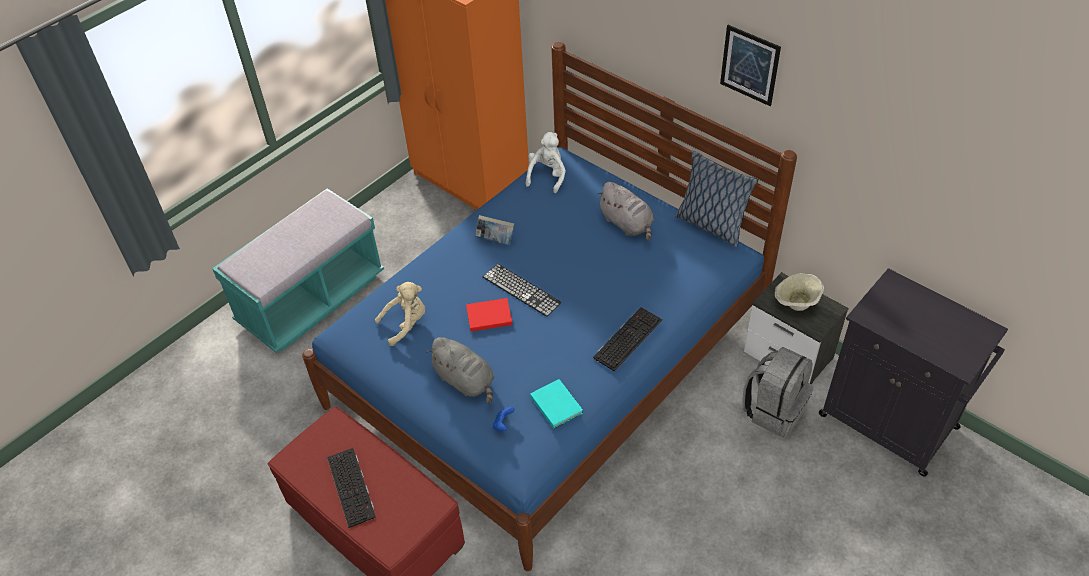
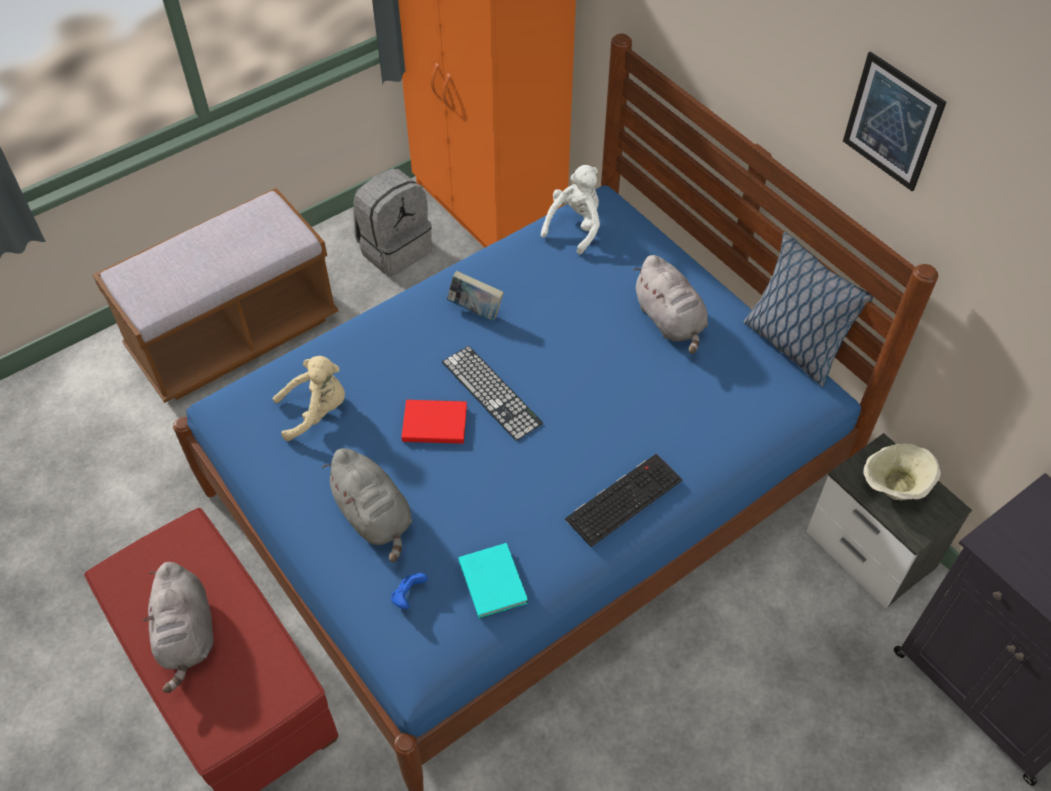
camera: 10 degrees right, 5 degrees up
turquoise bench [212,188,384,353] -> brown bench [92,188,338,403]
keyboard [327,448,376,528] -> grey plush toy [143,562,214,693]
grey backpack [742,347,814,438] -> grey backpack moved to [353,168,432,277]

